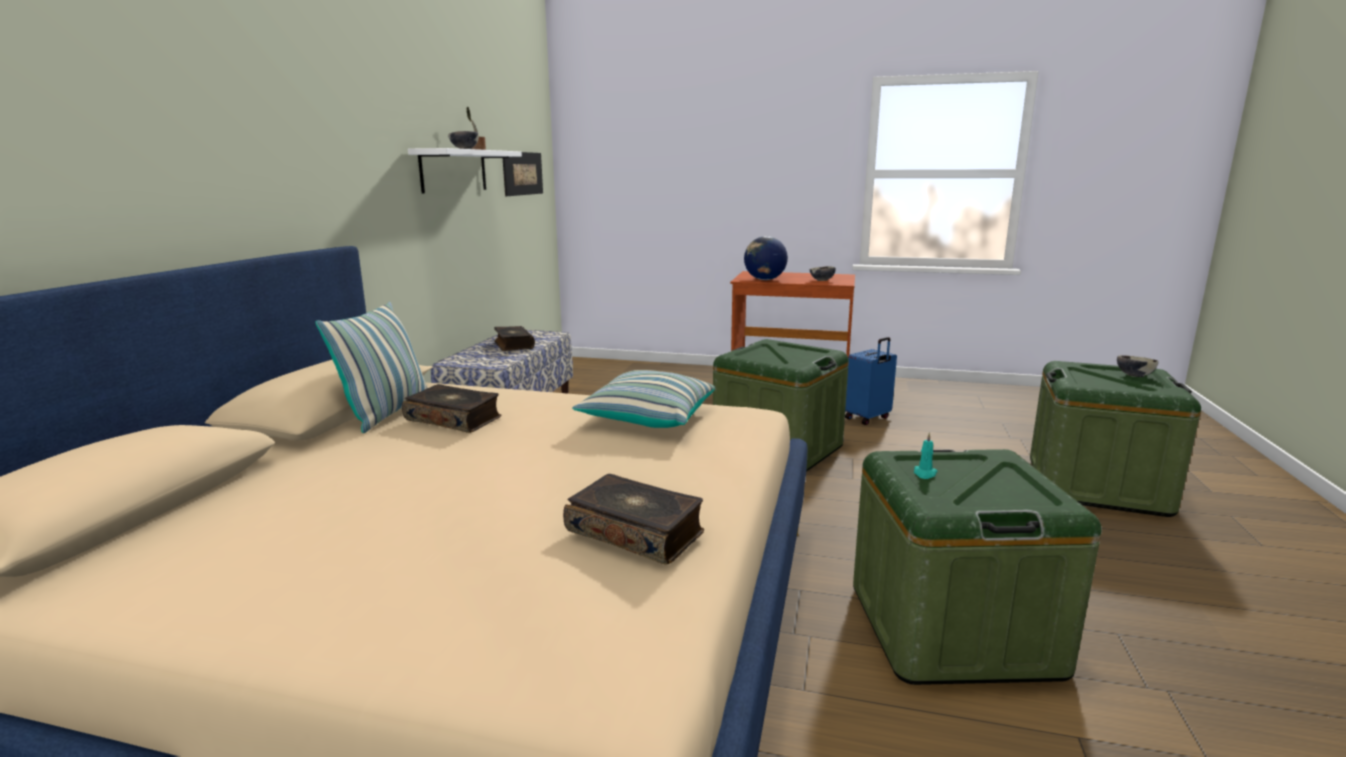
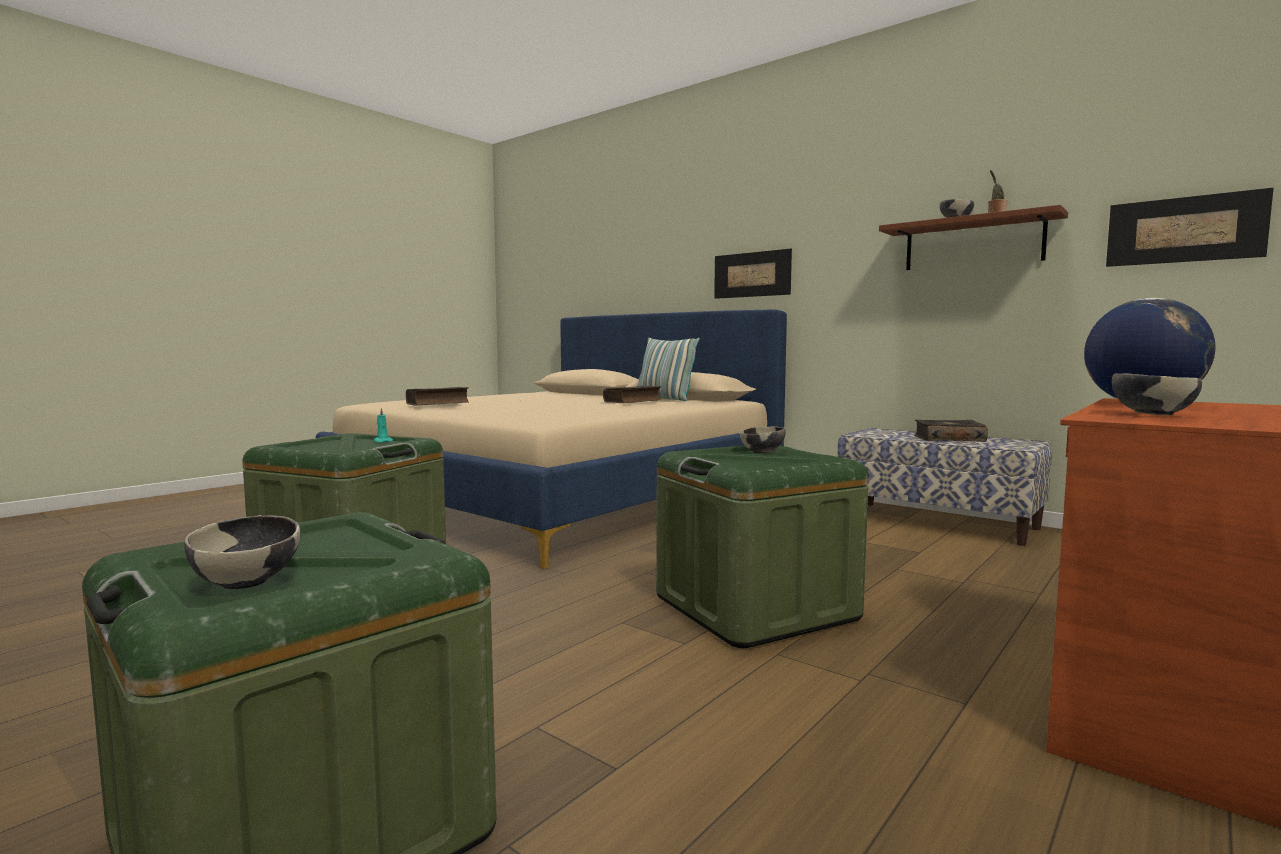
camera: 115 degrees right, 10 degrees down
white shelf [408,148,522,193] -> brown shelf [879,205,1068,270]
pillow [572,370,715,428] -> none
blue suitcase [845,337,897,425] -> none
none -> picture [714,249,792,299]
none -> bowl [739,426,786,454]

